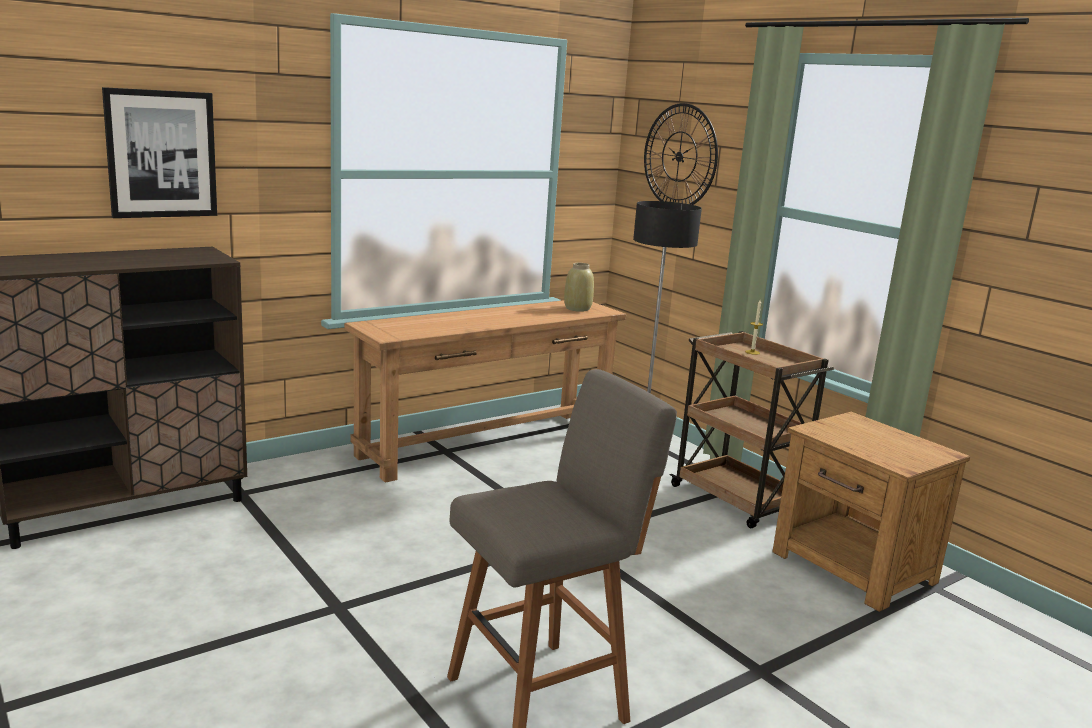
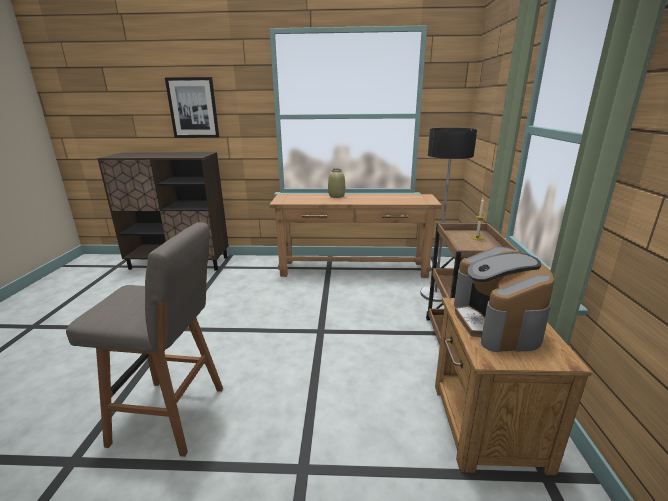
camera: 40 degrees right, 5 degrees up
beige vase [564,263,594,312] -> beige vase moved to [328,168,345,198]
wall clock [644,103,718,205] -> none
none -> coffee machine [454,247,554,352]

